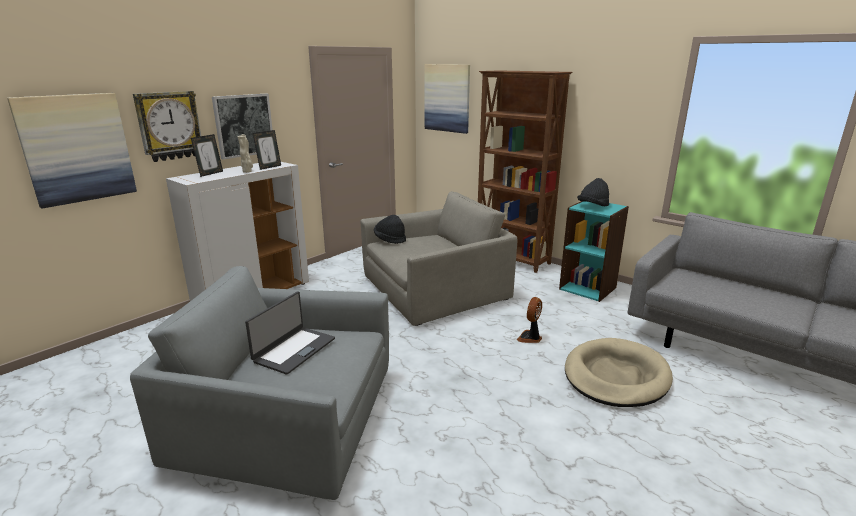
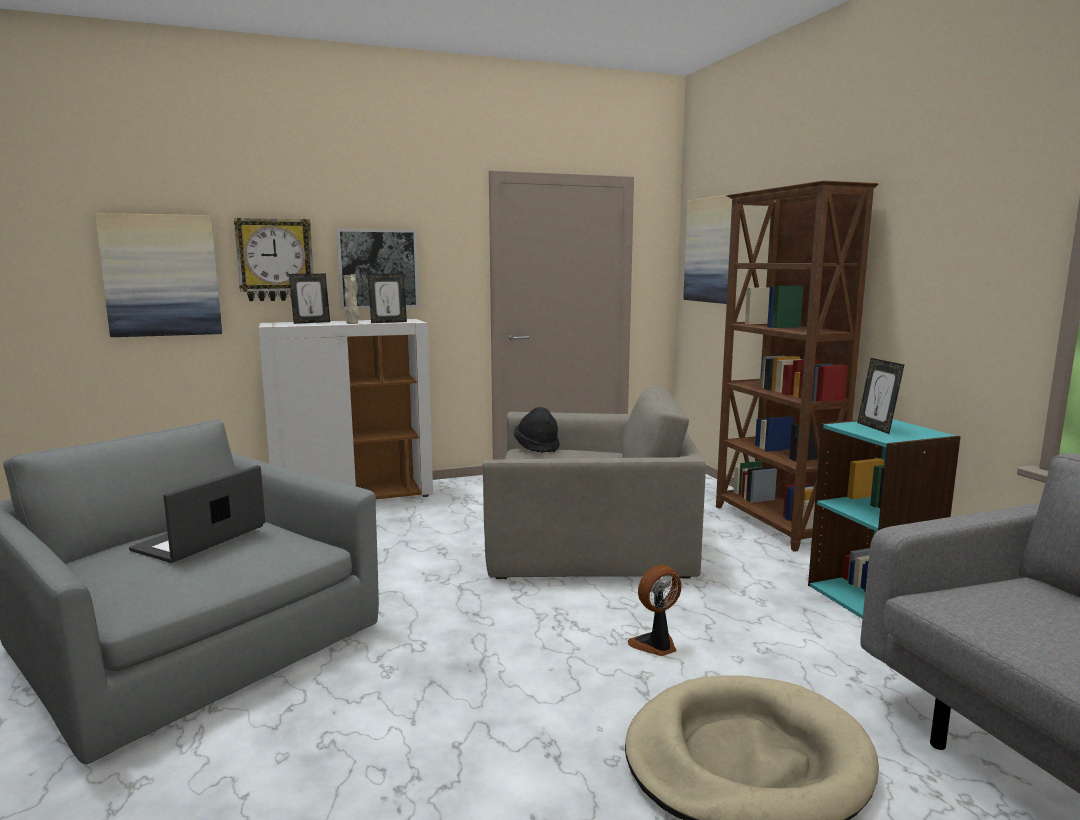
camera: 30 degrees right, 10 degrees down
laptop [245,291,335,375] -> laptop turned 150 degrees clockwise [129,465,265,563]
black hat [577,178,609,206] -> picture frame [857,358,904,434]

